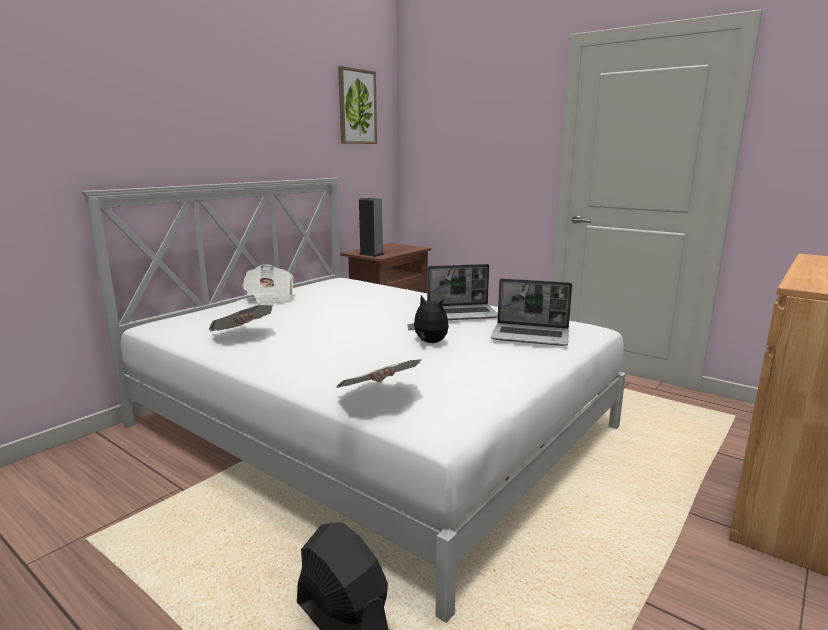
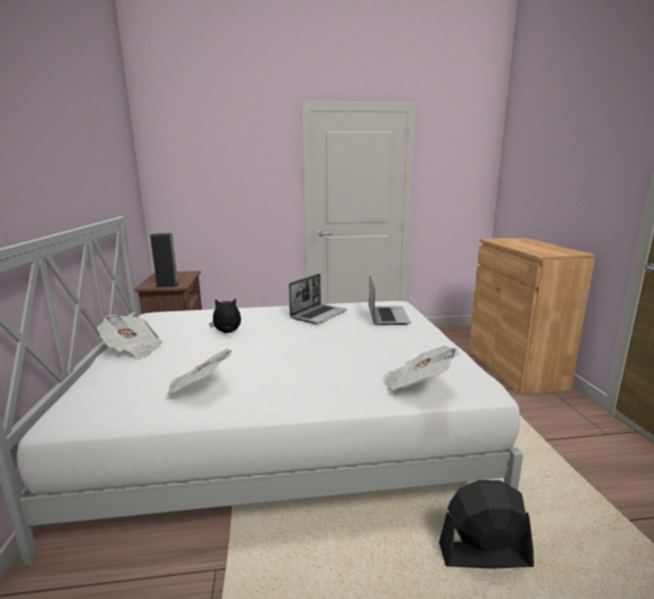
camera: 45 degrees left, 0 degrees up
picture [338,66,377,144] -> none
plush toy [407,295,449,343] -> plush toy moved to [209,298,241,333]
laptop [491,278,572,346] -> laptop turned 60 degrees counterclockwise [369,276,411,325]

